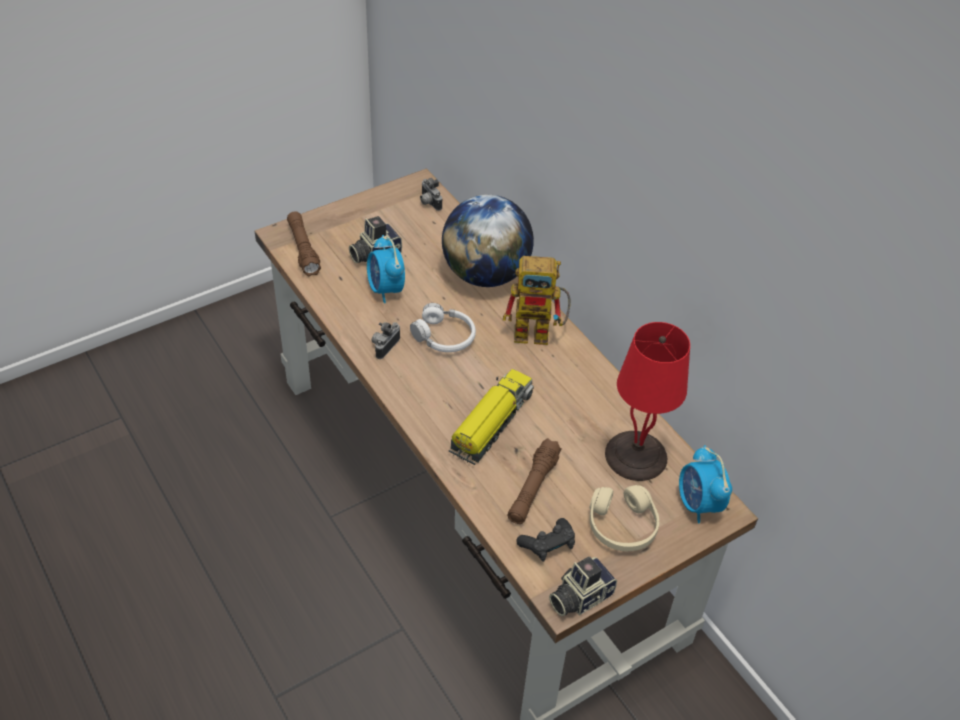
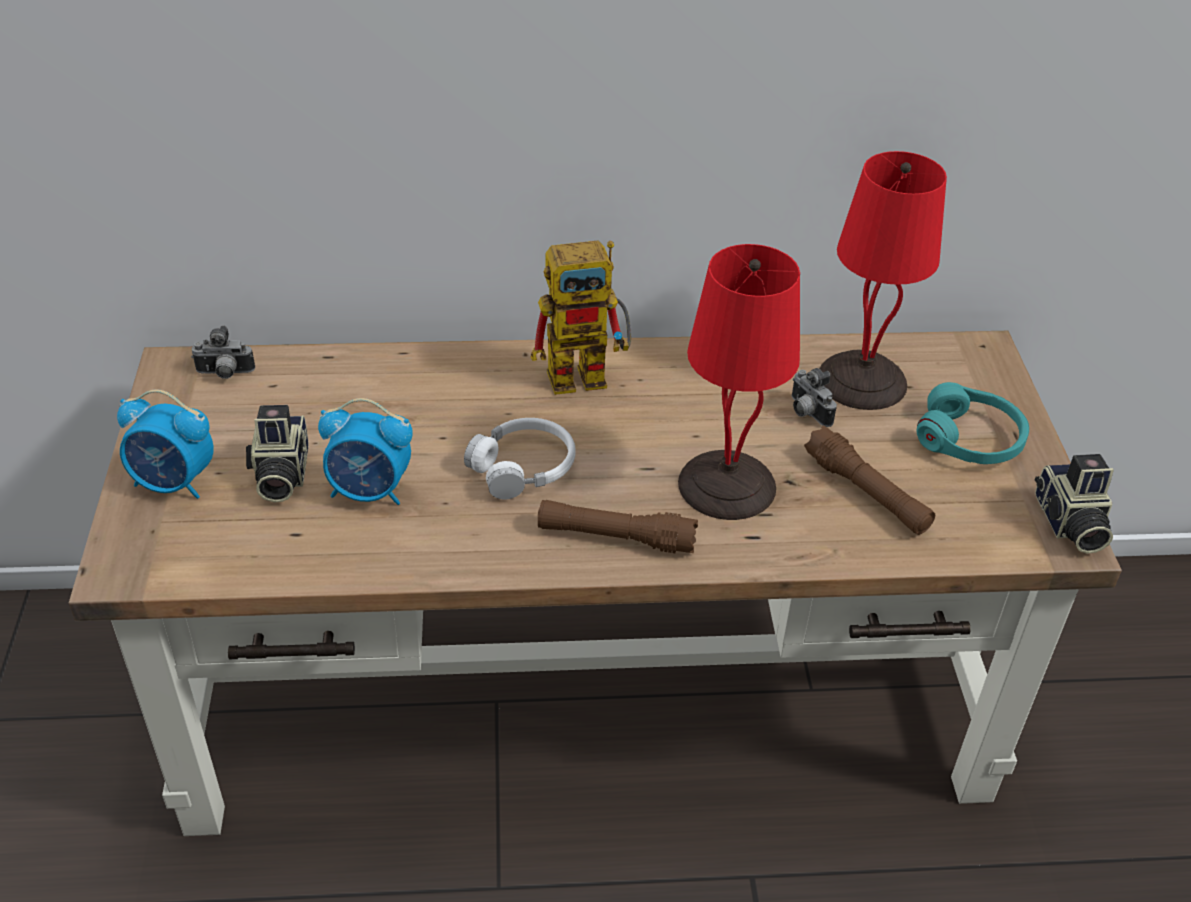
camera: 60 degrees left, 5 degrees down
brown flashlight [287,211,321,276] -> brown flashlight moved to [538,500,698,553]
camera [372,322,400,359] -> camera moved to [792,368,837,427]
globe [442,194,534,287] -> none
toy truck [449,369,534,465] -> red table lamp [678,244,800,520]
toy robot [503,256,571,345] -> toy robot turned 45 degrees clockwise [531,240,631,395]
black game controller [516,518,575,562] -> none
beige headphones [589,485,659,551] -> turquoise headphones [917,382,1029,464]
alarm clock [679,445,732,523] -> alarm clock moved to [117,389,214,499]

